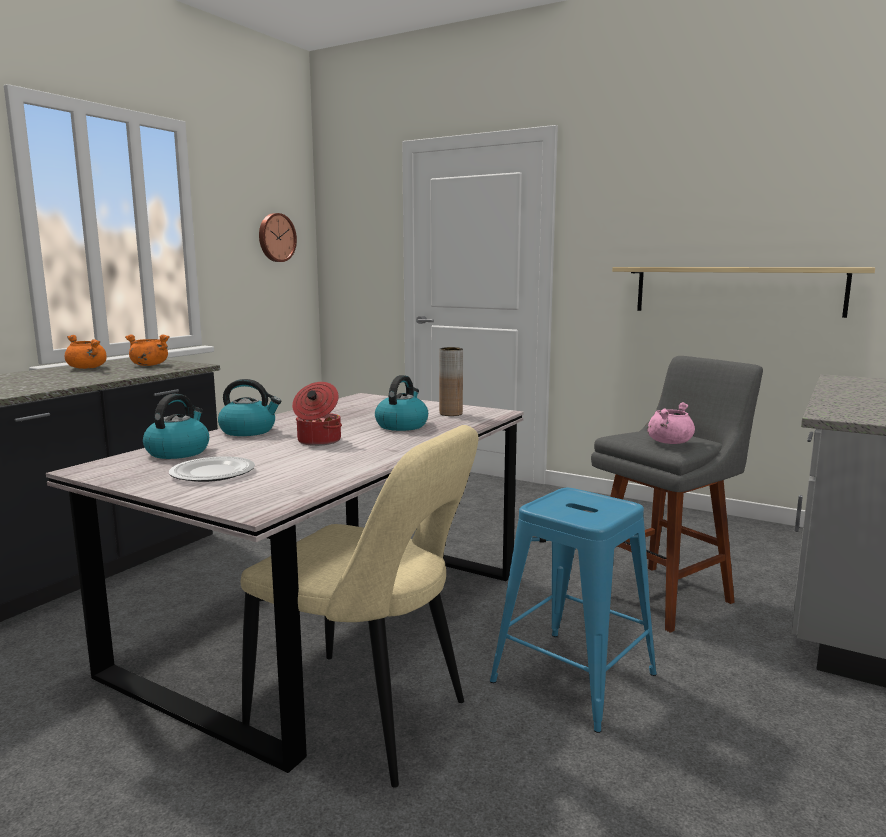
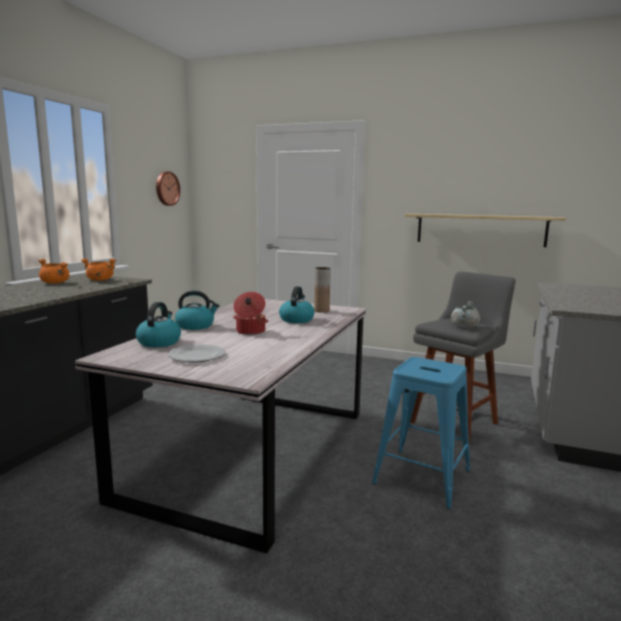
camera: 10 degrees left, 0 degrees up
beige chair [241,425,478,788] -> none
pink cooking pot [647,402,695,444] -> grey cooking pot [451,301,480,327]

